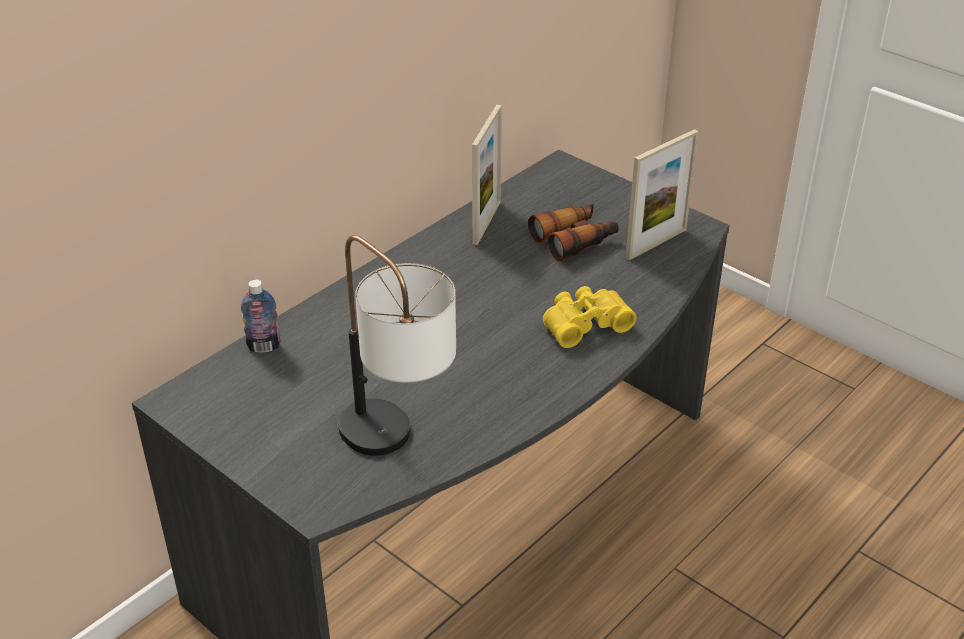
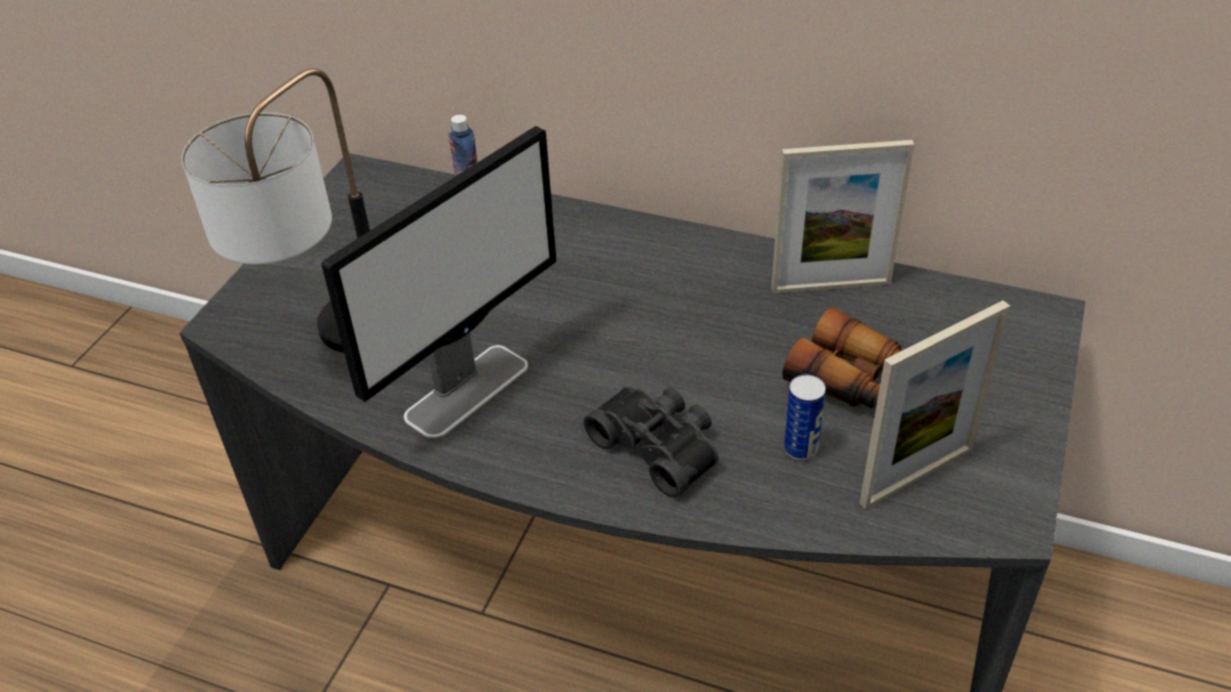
camera: 70 degrees right, 5 degrees up
yellow binoculars [543,286,636,348] -> black binoculars [584,386,718,498]
picture frame [626,129,699,260] -> picture frame turned 60 degrees counterclockwise [860,301,1010,509]
none -> monitor [321,126,557,438]
none -> can [783,375,826,461]

